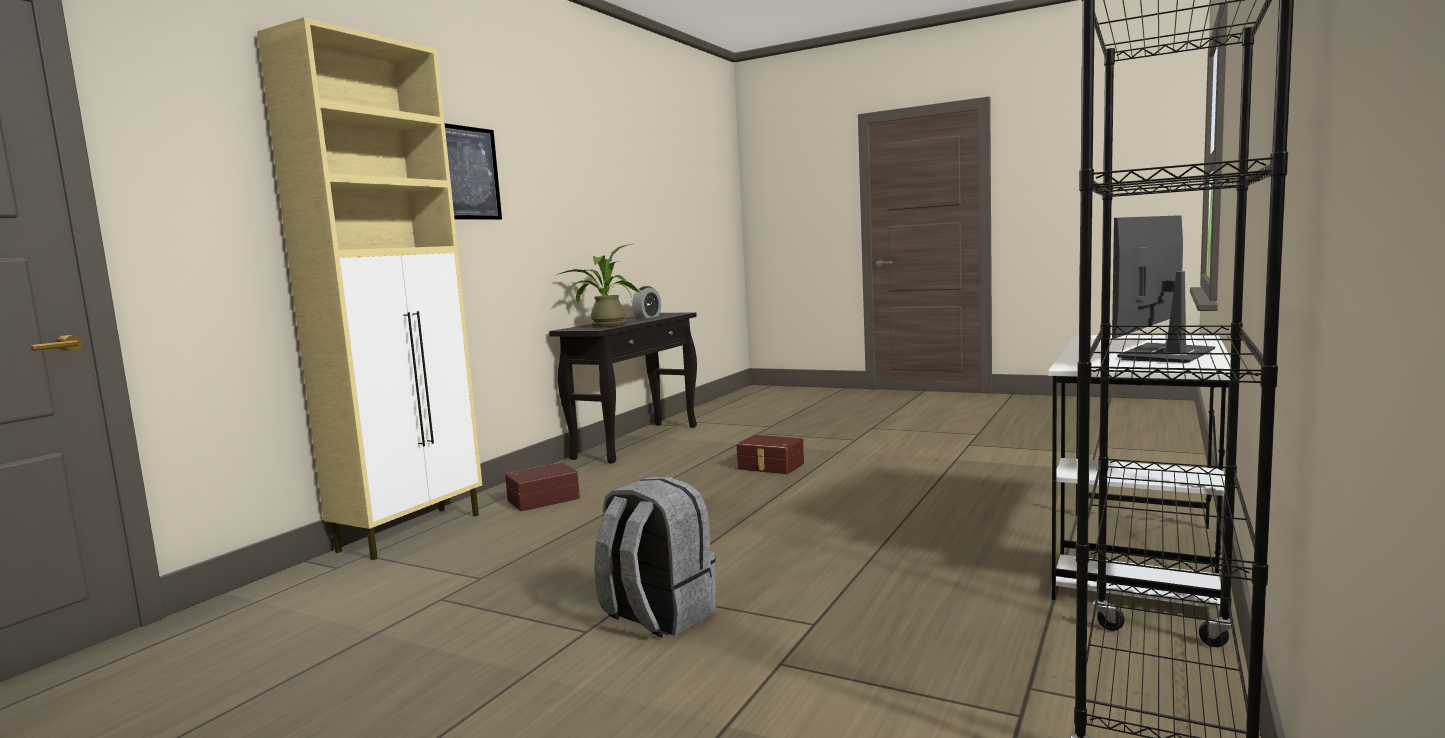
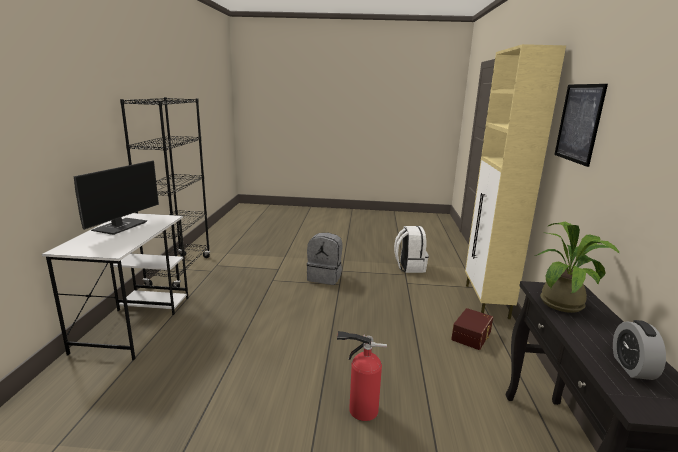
camera: 155 degrees right, 10 degrees up
brown storage box [736,435,804,474] -> fire extinguisher [337,331,387,421]
none -> white backpack [394,226,429,273]

